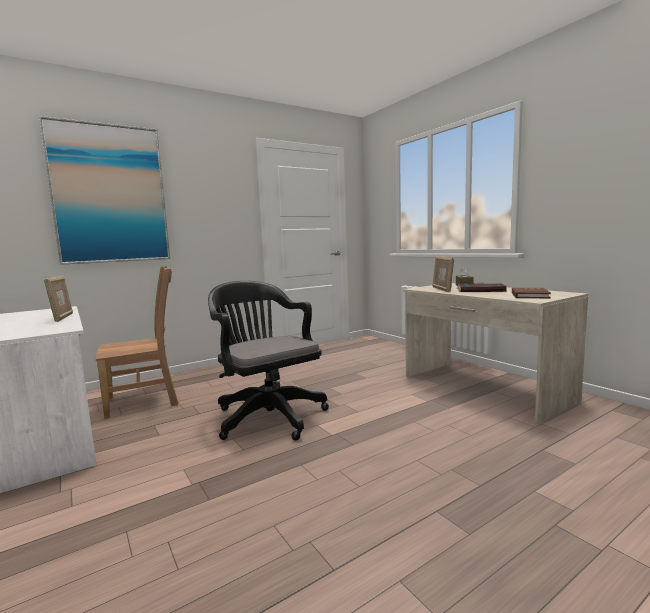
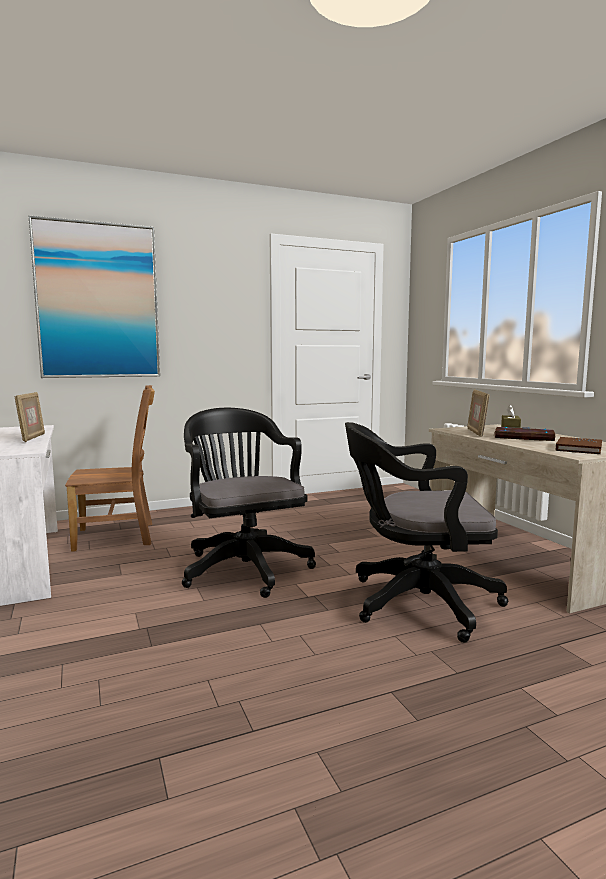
camera: 10 degrees right, 0 degrees up
none -> black office chair [345,422,508,643]

